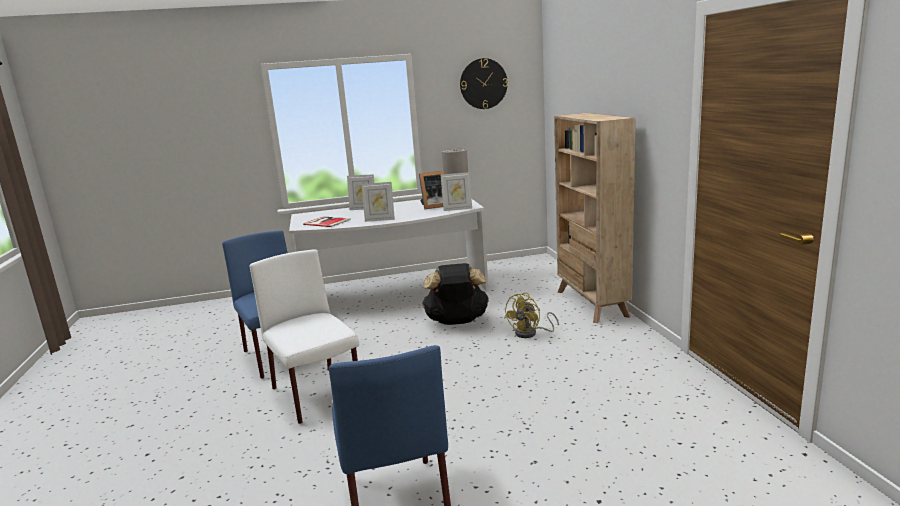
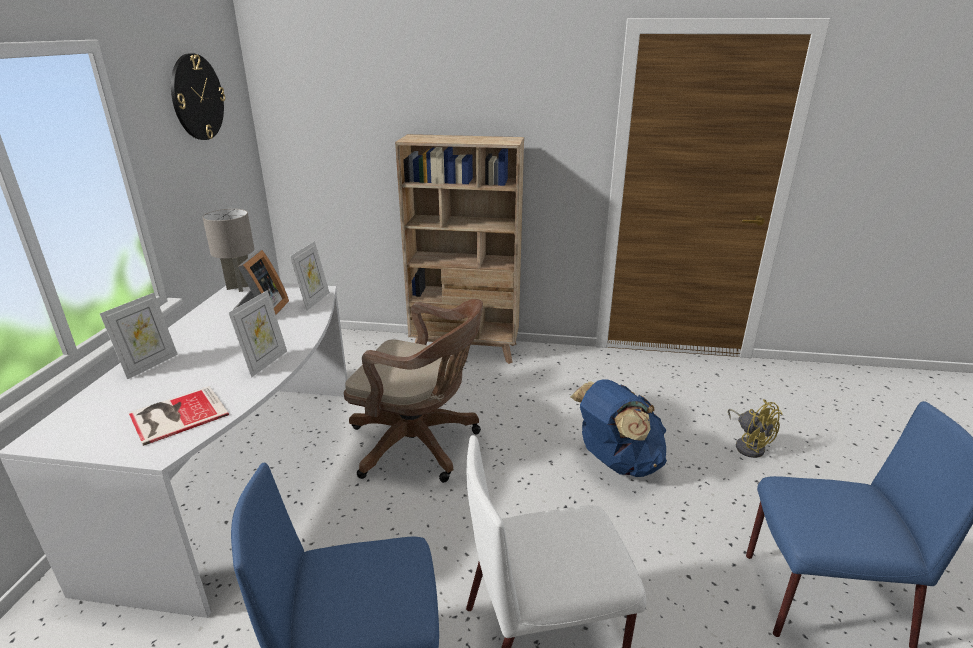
camera: 70 degrees left, 10 degrees up
black backpack [422,263,489,325] -> brown office chair [344,299,483,482]
yellow fan [504,293,559,338] -> yellow fan moved to [728,399,782,458]
none -> blue backpack [570,379,667,477]

